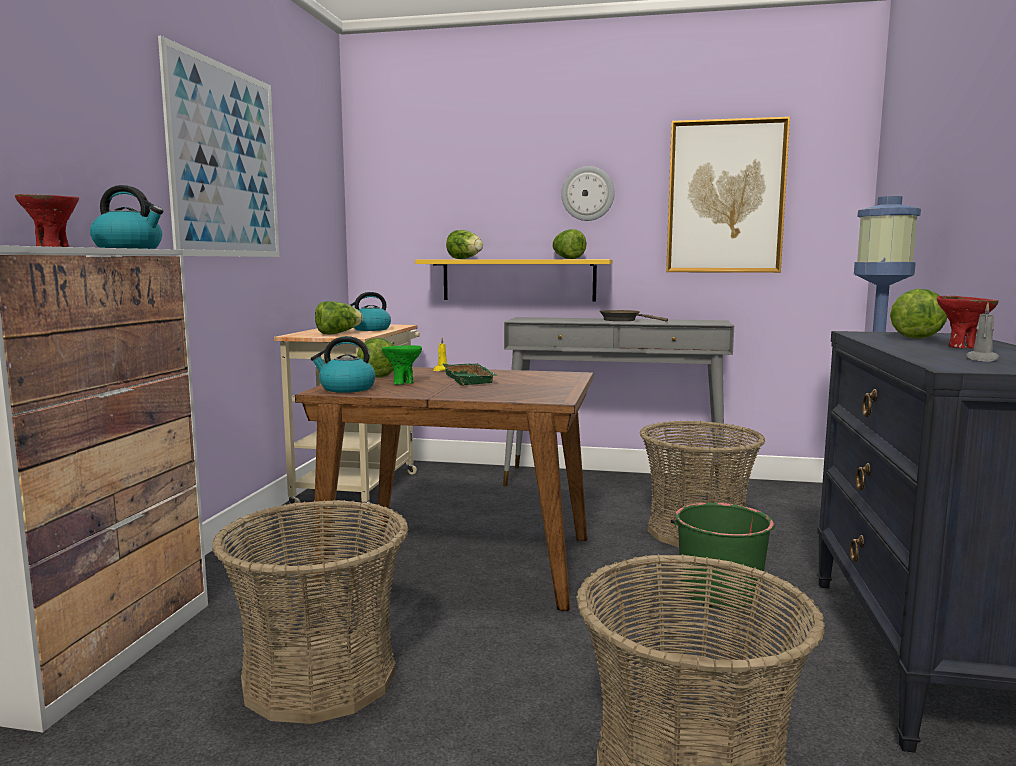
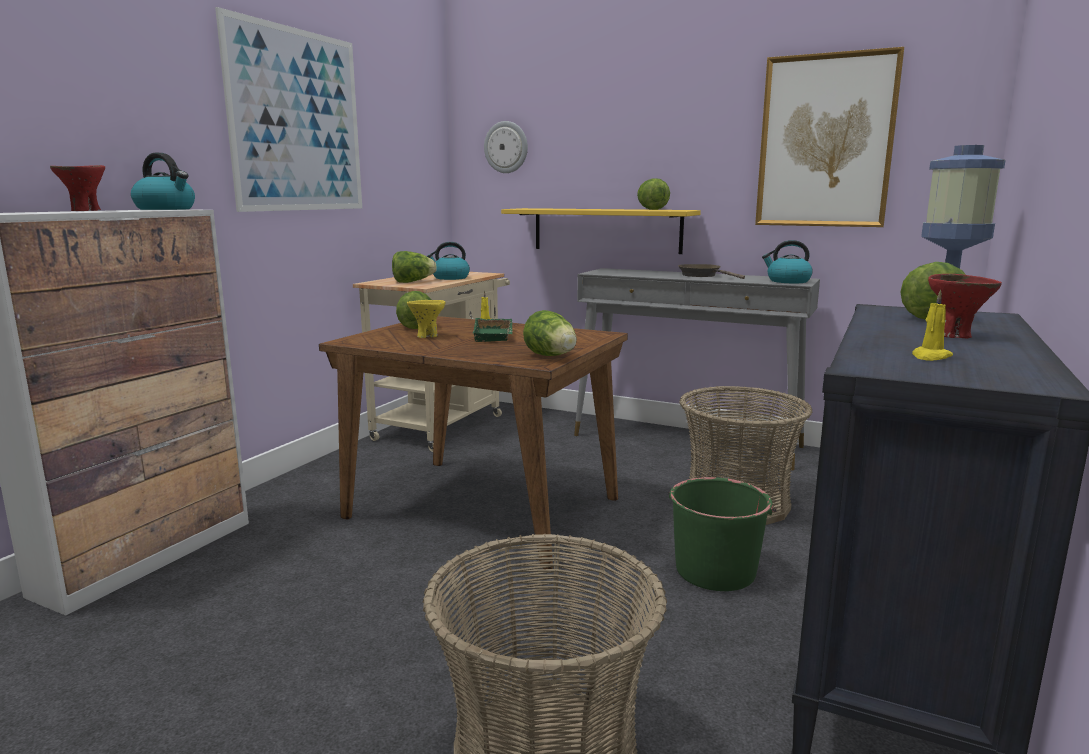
camera: 15 degrees right, 5 degrees up
basket [212,500,408,724] -> none
kettle [311,336,376,393] -> kettle moved to [762,240,813,283]
green bowl [382,345,422,385] -> yellow bowl [407,300,446,338]
lettuce [446,230,483,259] -> lettuce moved to [523,310,577,356]
wall clock [561,166,615,221] -> wall clock moved to [484,121,528,173]
grey candle [966,303,999,362] -> yellow candle [912,289,953,361]

